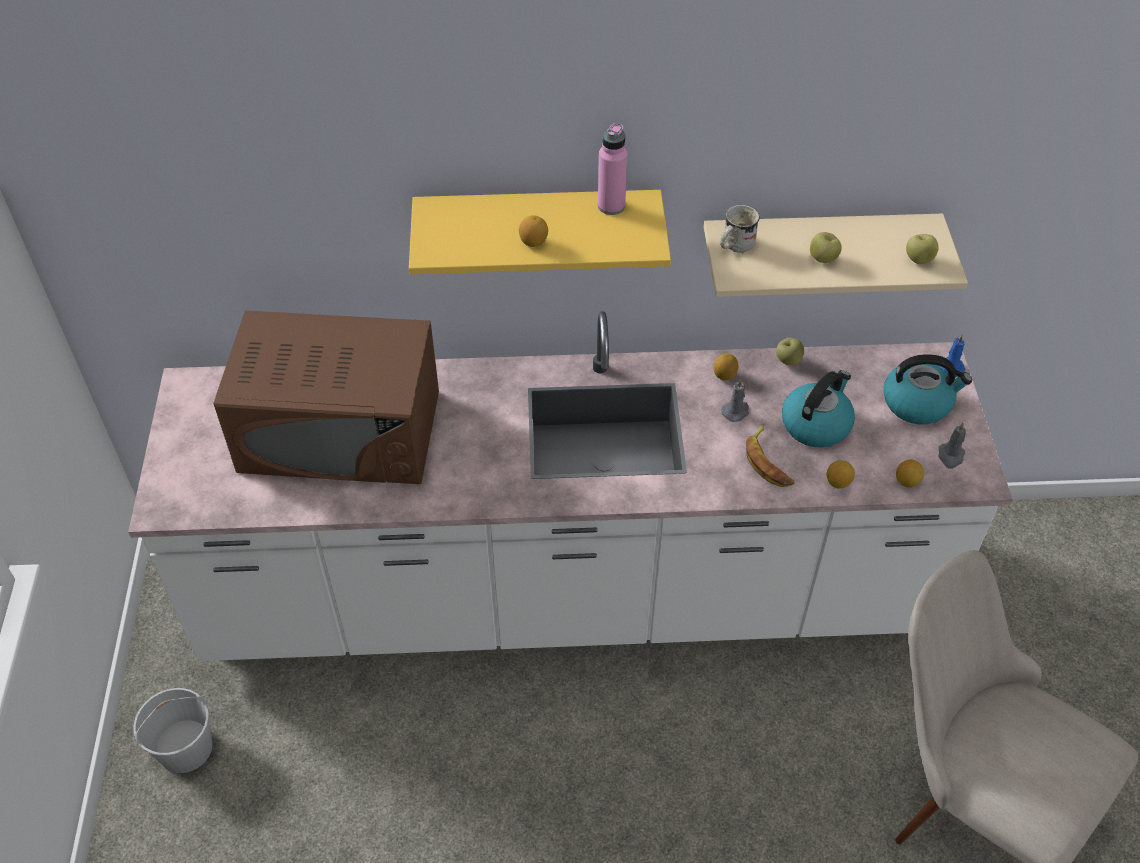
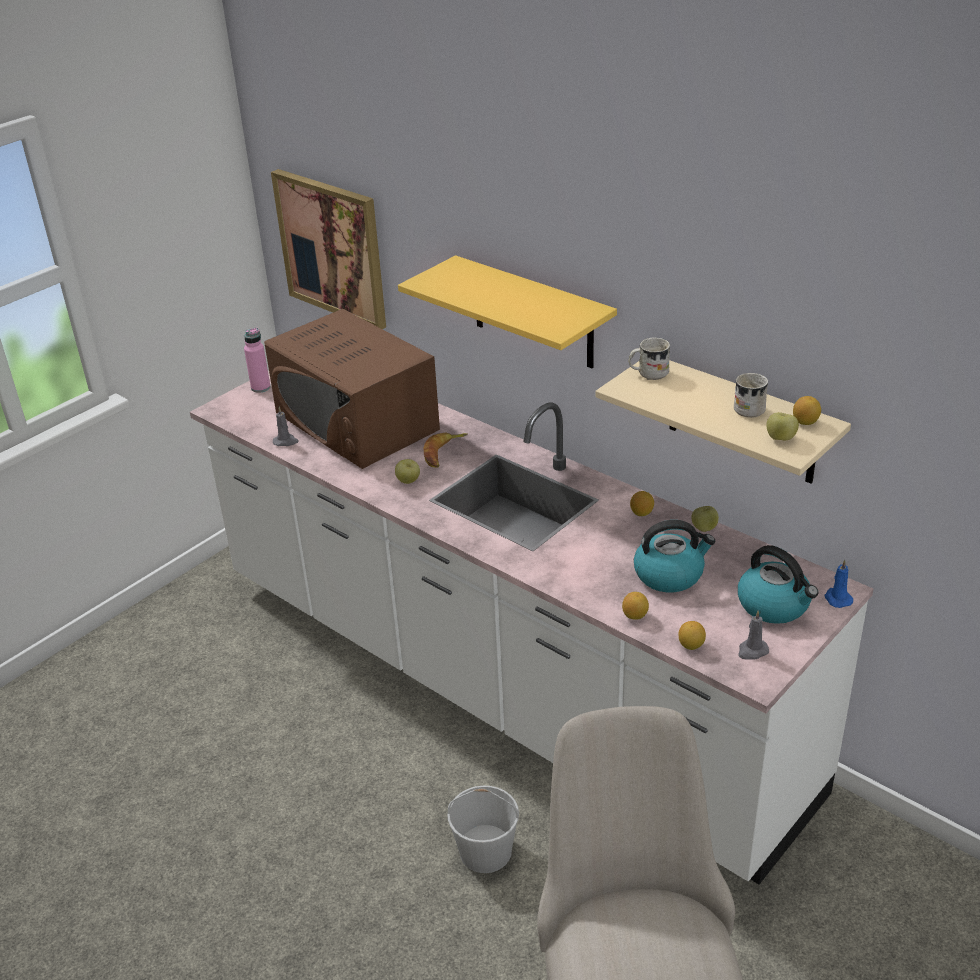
camera: 45 degrees right, 15 degrees down
white bucket [133,688,212,773] -> white bucket moved to [447,785,519,873]
lemon [519,215,548,247] -> lemon moved to [793,396,821,425]
pink bottle [598,123,627,215] -> pink bottle moved to [244,328,270,393]
grey candle [721,378,749,422] -> grey candle moved to [273,406,299,446]
banana [746,424,794,487] -> banana moved to [424,433,468,468]
apple [810,232,842,263] -> apple moved to [395,459,420,484]
none -> picture [271,169,386,329]
none -> white mug [734,373,768,418]

